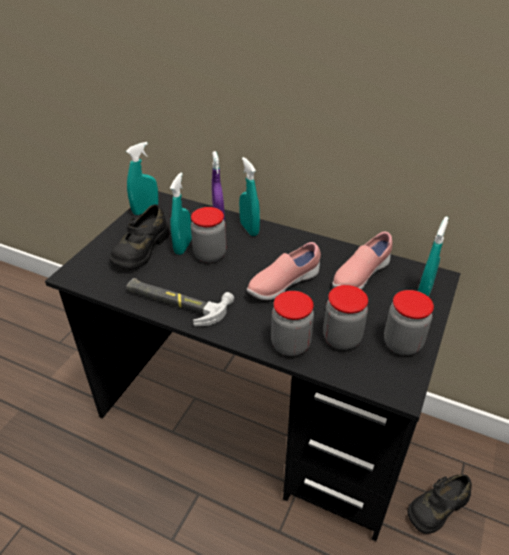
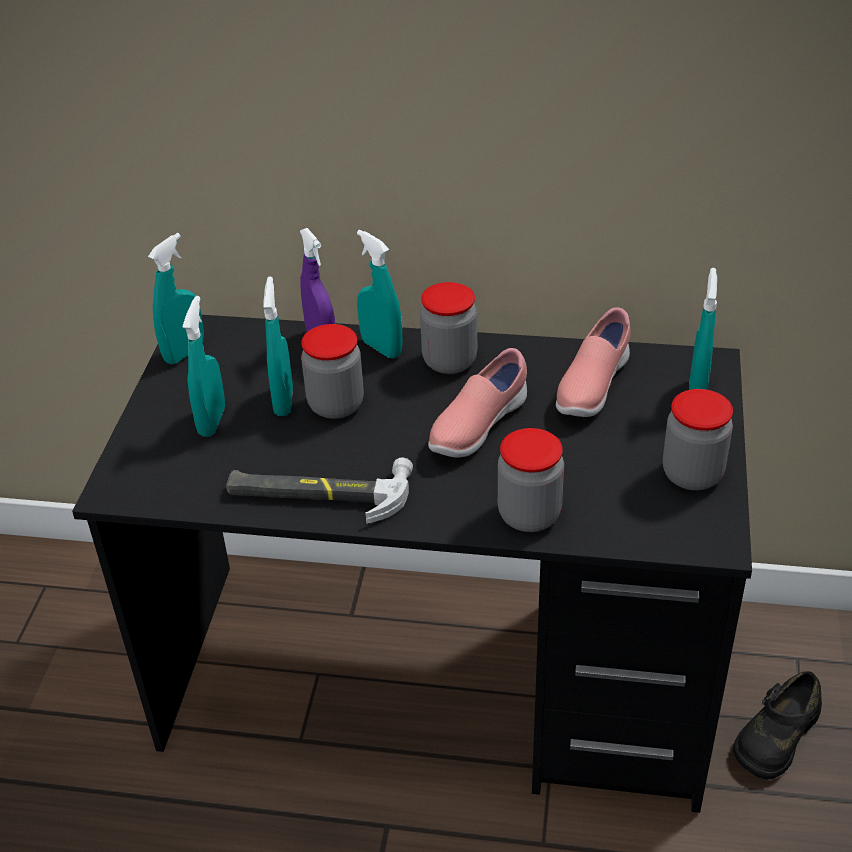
camera: 15 degrees left, 0 degrees up
black shoe [109,204,170,270] -> turquoise spray bottle [183,296,225,437]
jar [323,285,368,350] -> jar moved to [420,282,477,374]

